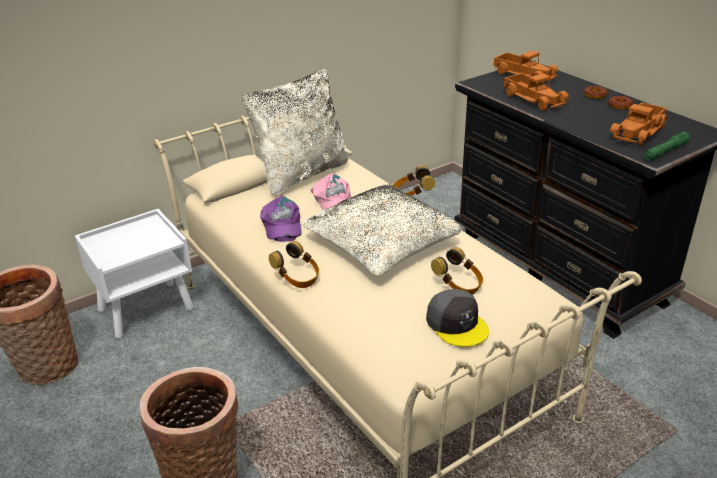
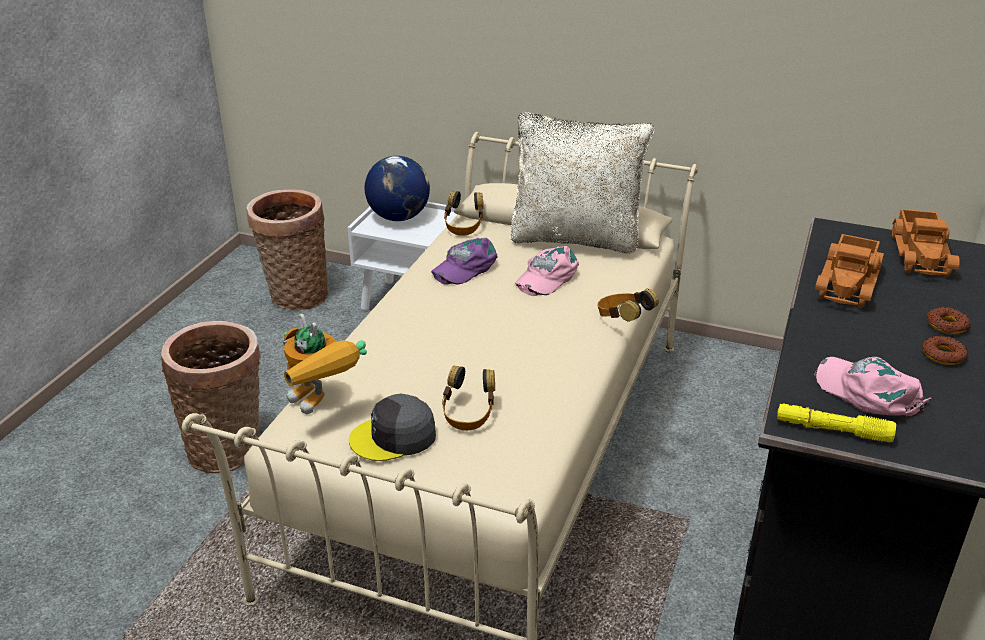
camera: 55 degrees right, 0 degrees up
headphones [269,241,319,288] -> headphones moved to [444,191,483,236]
beige pillow [302,184,462,277] -> none
grey cap [426,289,489,347] -> grey cap turned 45 degrees clockwise [349,394,436,461]
toy truck [610,102,668,146] -> pink cap [814,357,932,417]
green flashlight [644,132,690,160] -> yellow flashlight [777,403,896,442]
none -> toy robot [283,314,367,414]
none -> globe [364,156,430,221]

